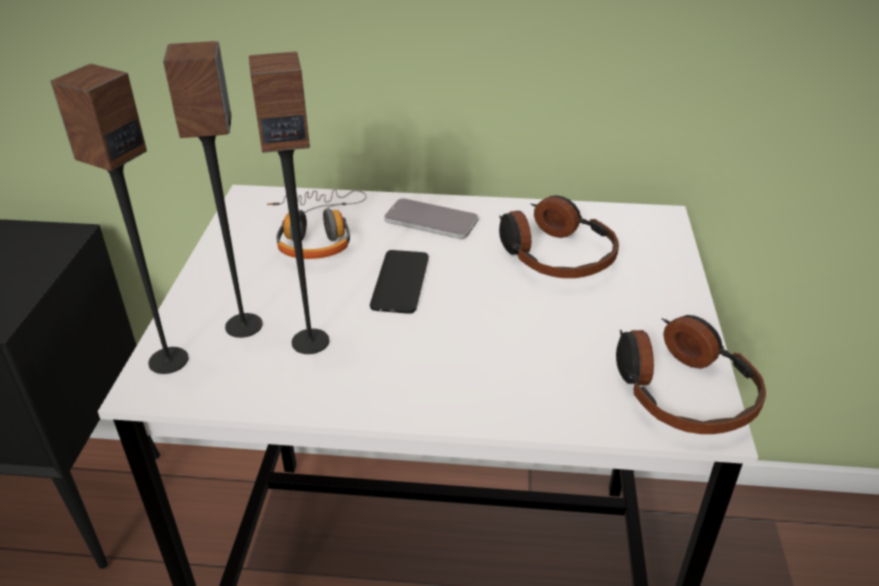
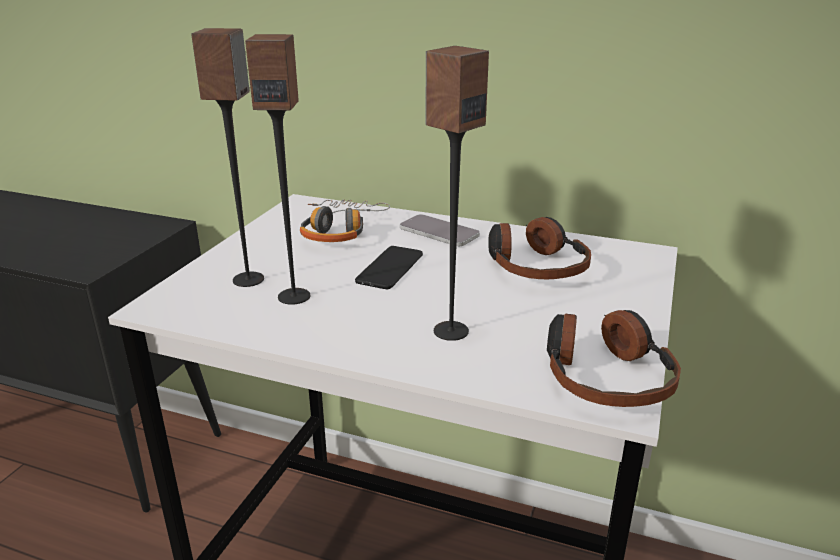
camera: 15 degrees right, 10 degrees down
speaker [50,64,189,374] -> speaker moved to [425,46,489,341]

